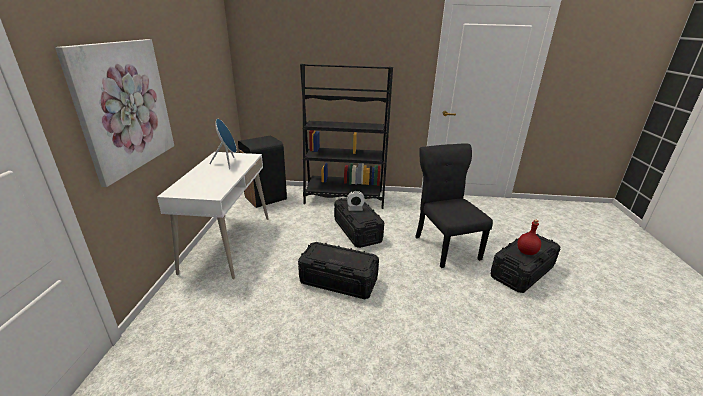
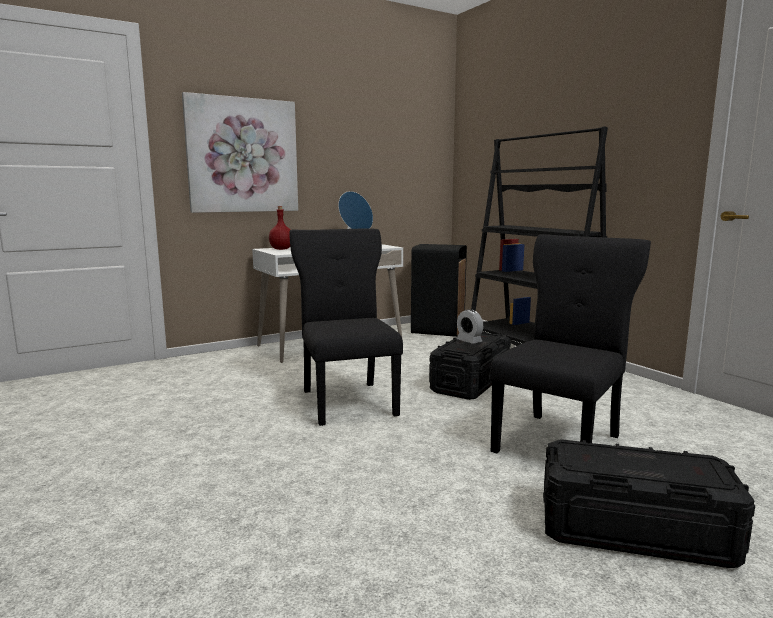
camera: 55 degrees right, 15 degrees down
black storage box [298,242,379,299] -> black chair [289,228,403,426]
red bottle [517,220,541,255] -> red bottle moved to [269,206,290,250]

